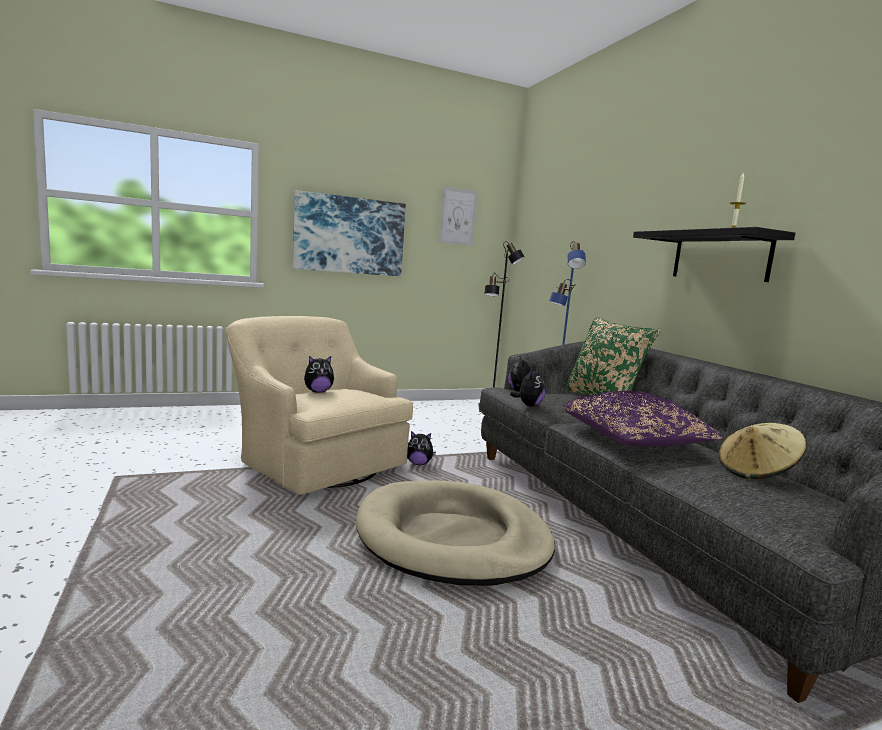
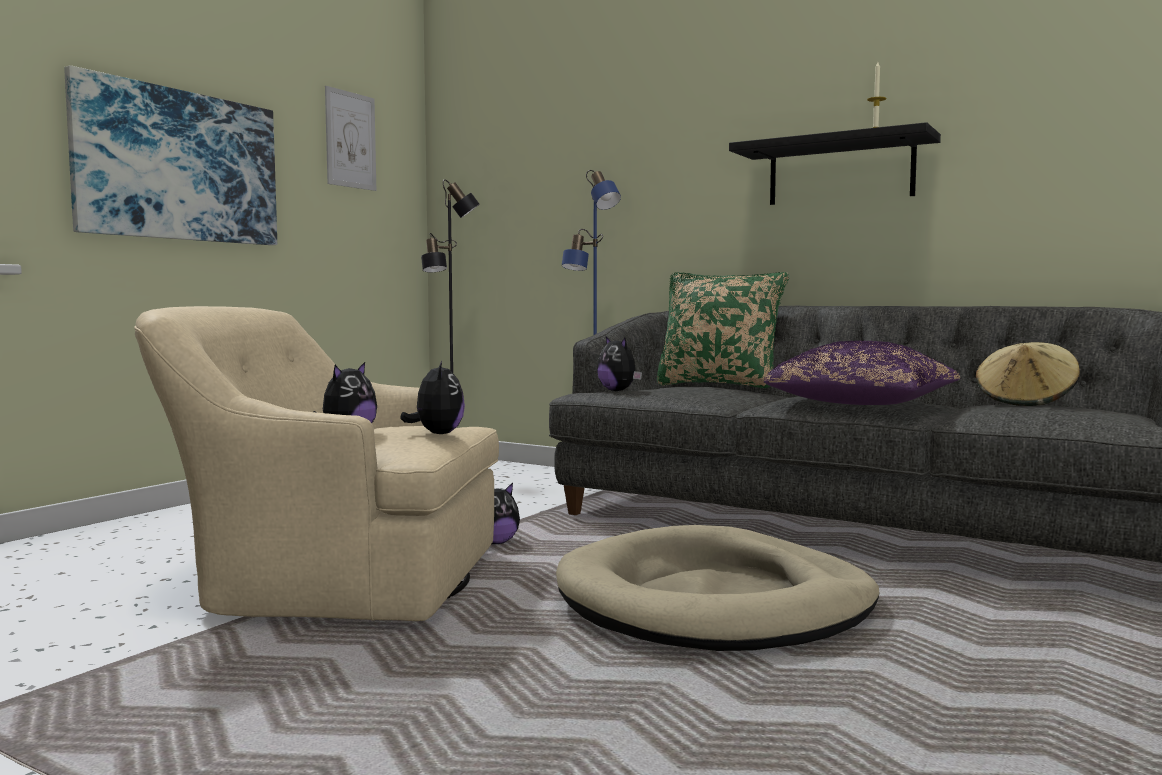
camera: 35 degrees left, 5 degrees down
plush toy [510,368,546,407] -> plush toy moved to [400,361,465,434]

